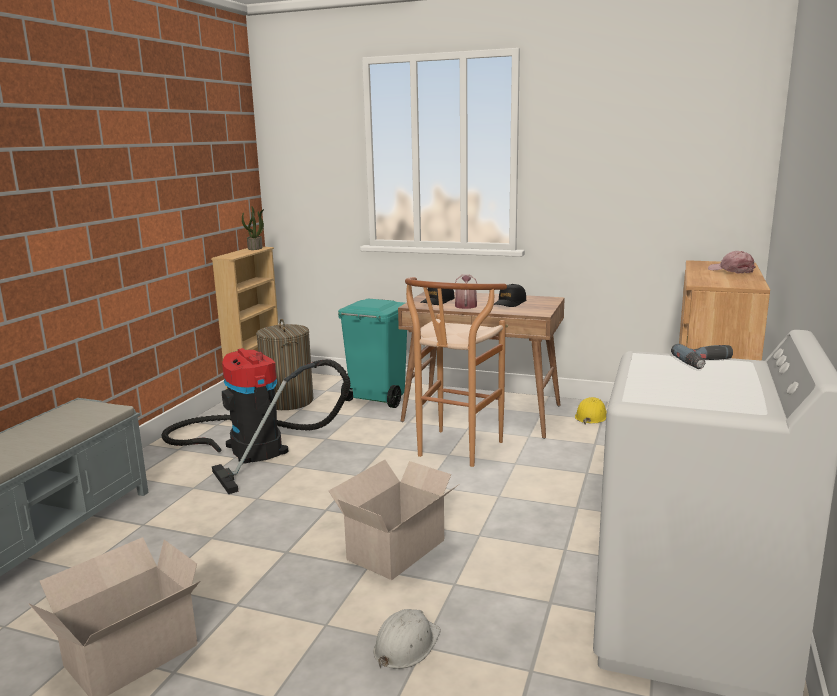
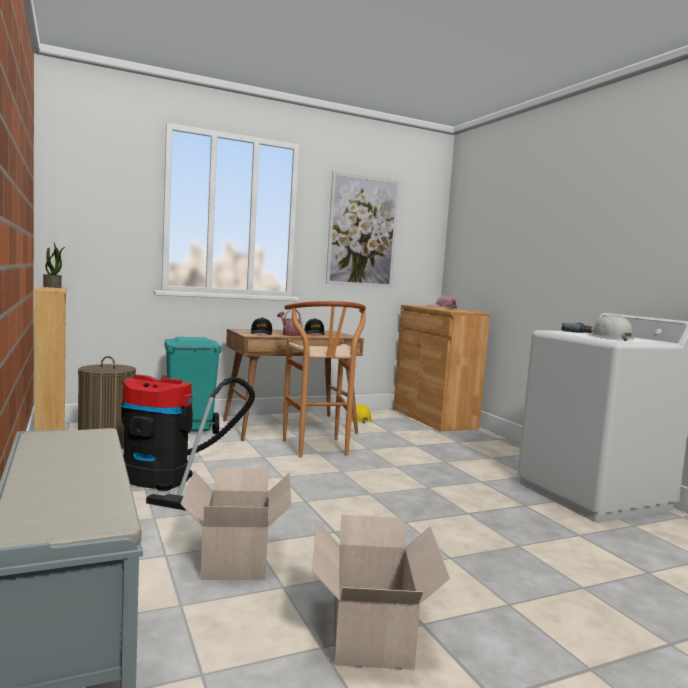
camera: 45 degrees left, 10 degrees down
cardboard box [329,460,459,580] -> cardboard box moved to [180,468,292,580]
white hard hat [373,609,441,669] -> white hard hat moved to [587,315,635,341]
none -> picture [326,171,400,288]

